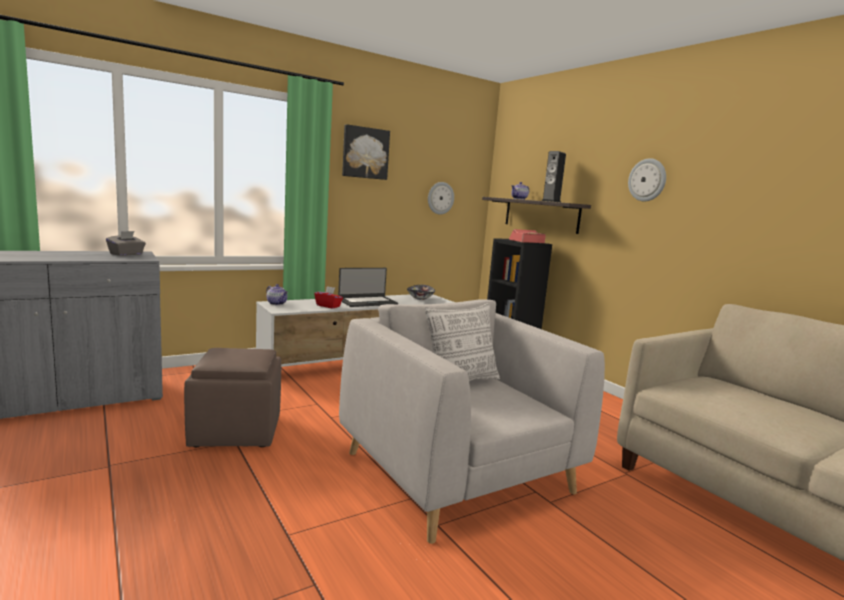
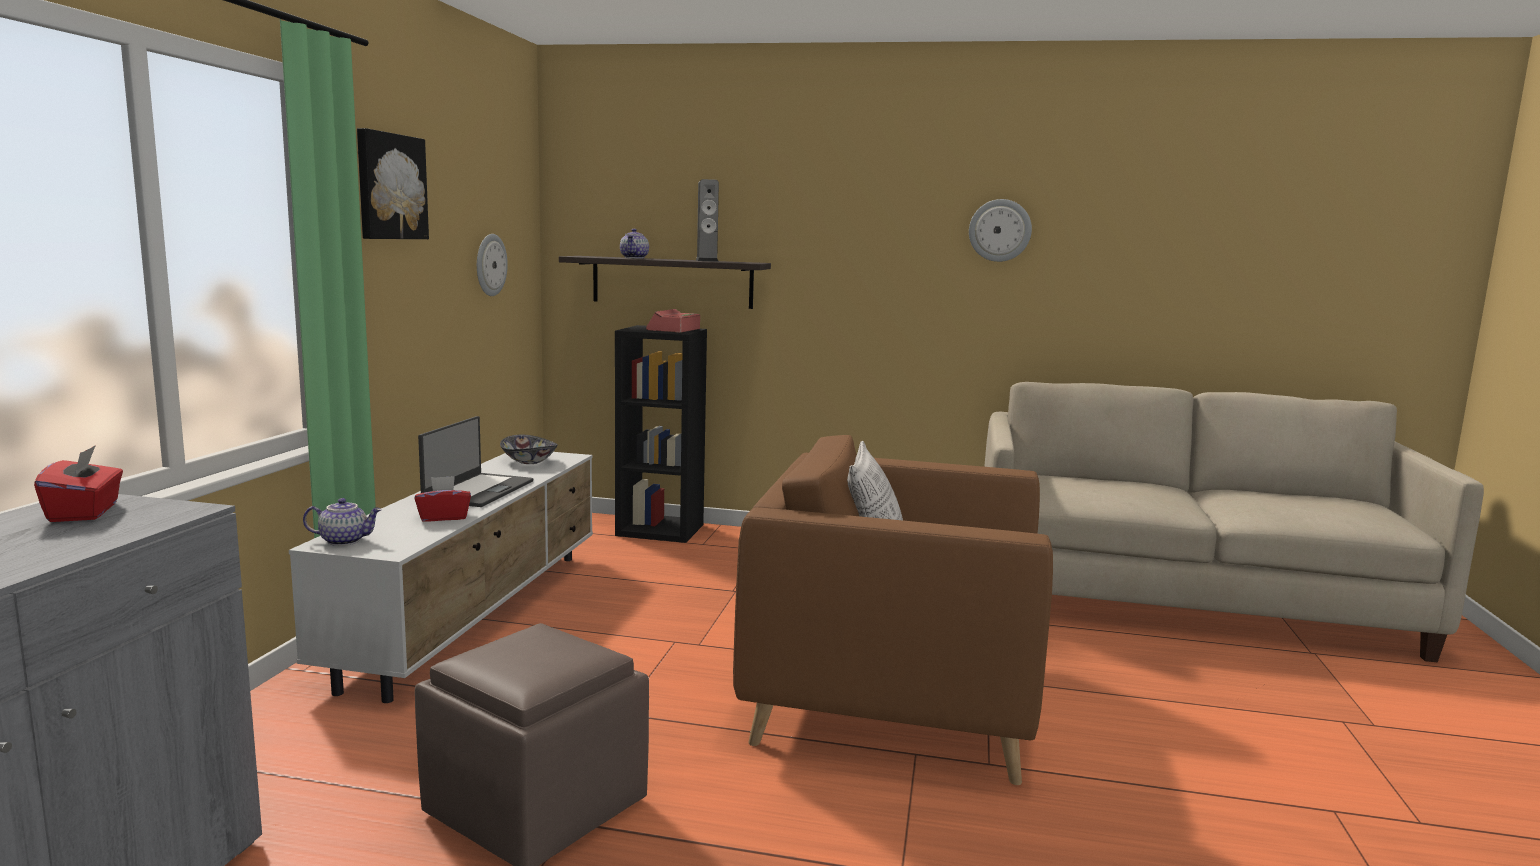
camera: 45 degrees left, 0 degrees up
grey tissue box [106,231,146,256] -> red tissue box [34,445,123,522]
grey armchair [339,299,605,544] -> brown armchair [733,435,1053,785]
wall clock [628,158,666,202] -> wall clock moved to [969,199,1032,262]

